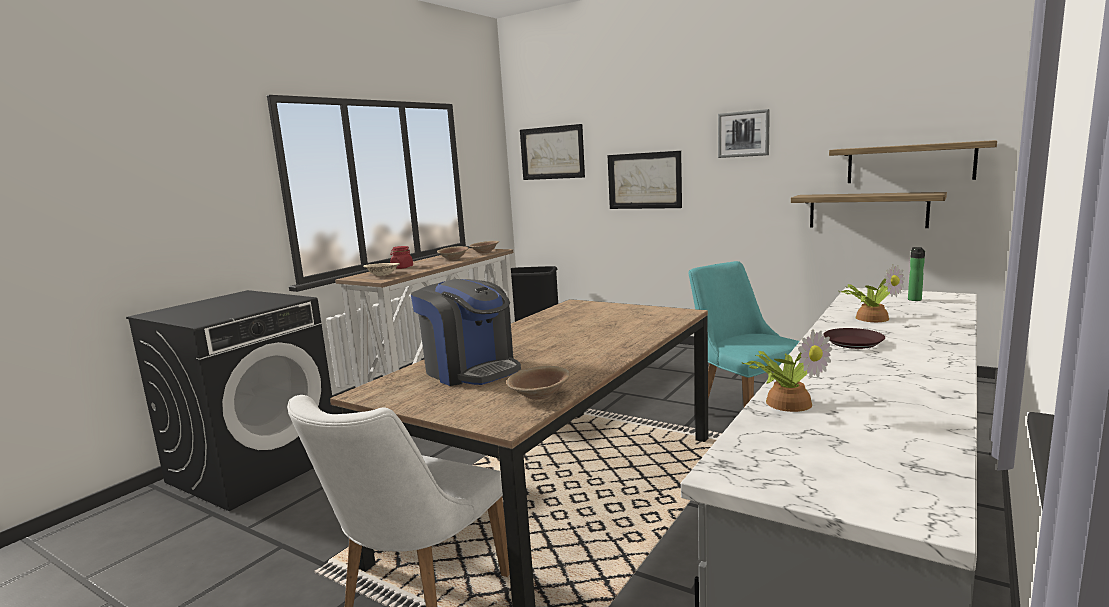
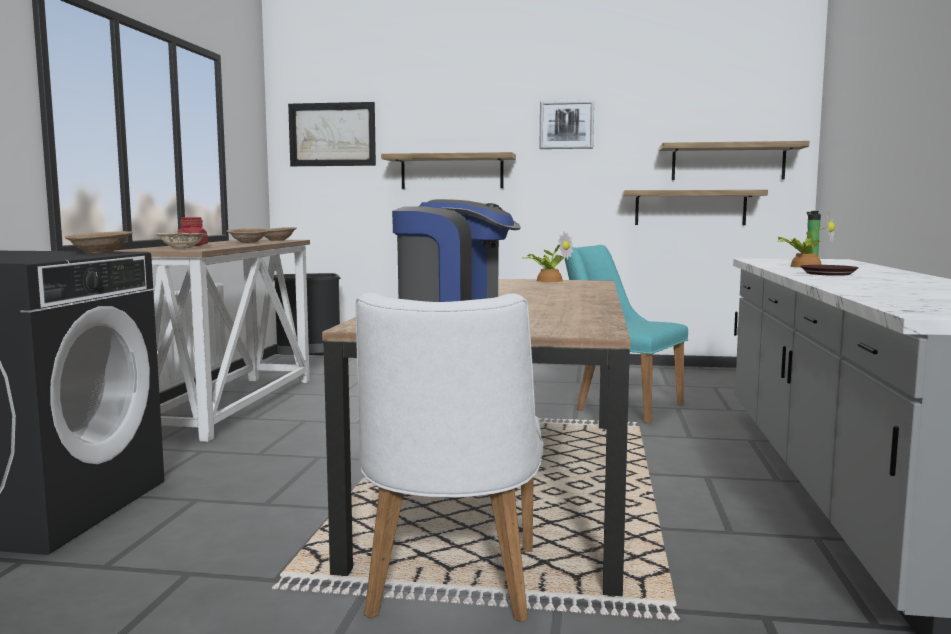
camera: 25 degrees left, 5 degrees down
brown bowl [507,366,570,400] -> brown bowl moved to [64,231,133,253]
picture [608,151,682,209] -> shelf [381,152,516,189]
potted plant [742,329,832,412] -> potted plant moved to [522,232,573,282]

